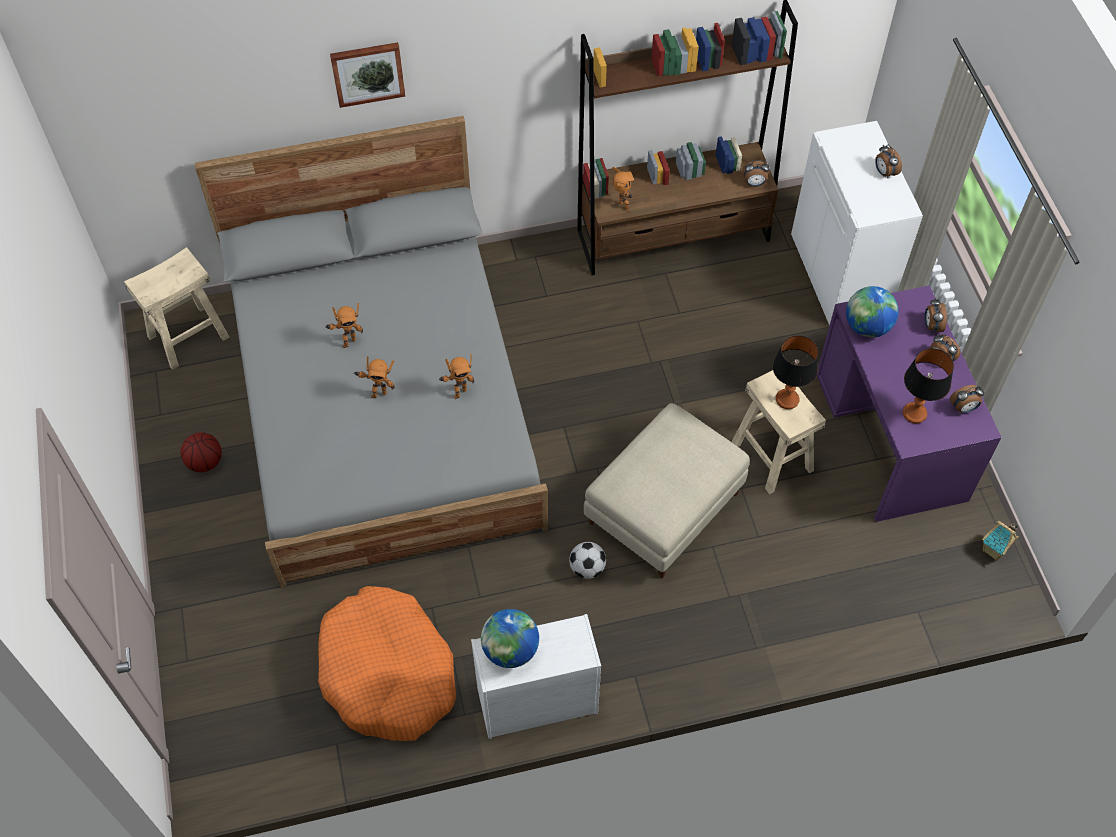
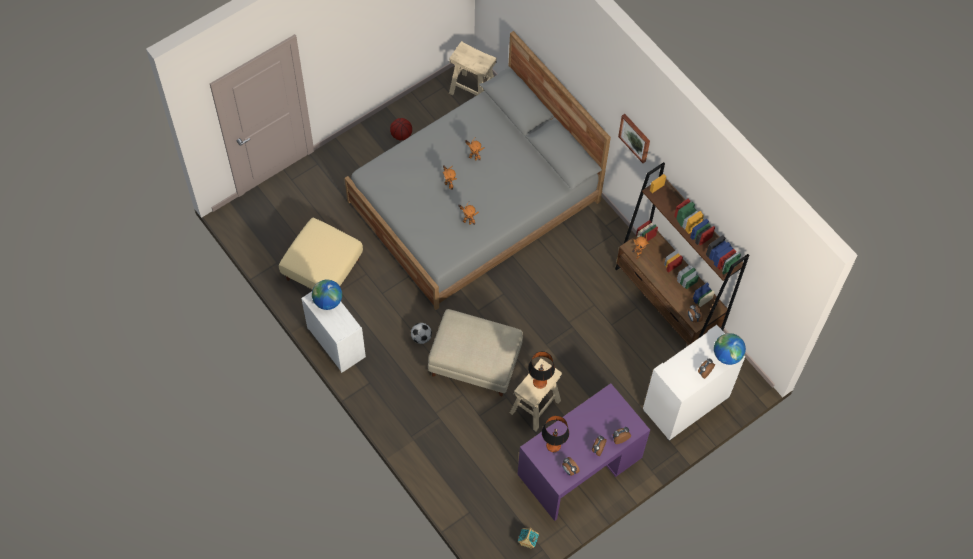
camera: 65 degrees right, 5 degrees up
orange dog bed [318,586,456,741] -> beige ottoman [279,218,363,290]
picture [330,42,405,108] -> picture moved to [618,114,650,163]
globe [846,286,898,338] -> globe moved to [714,333,746,365]

